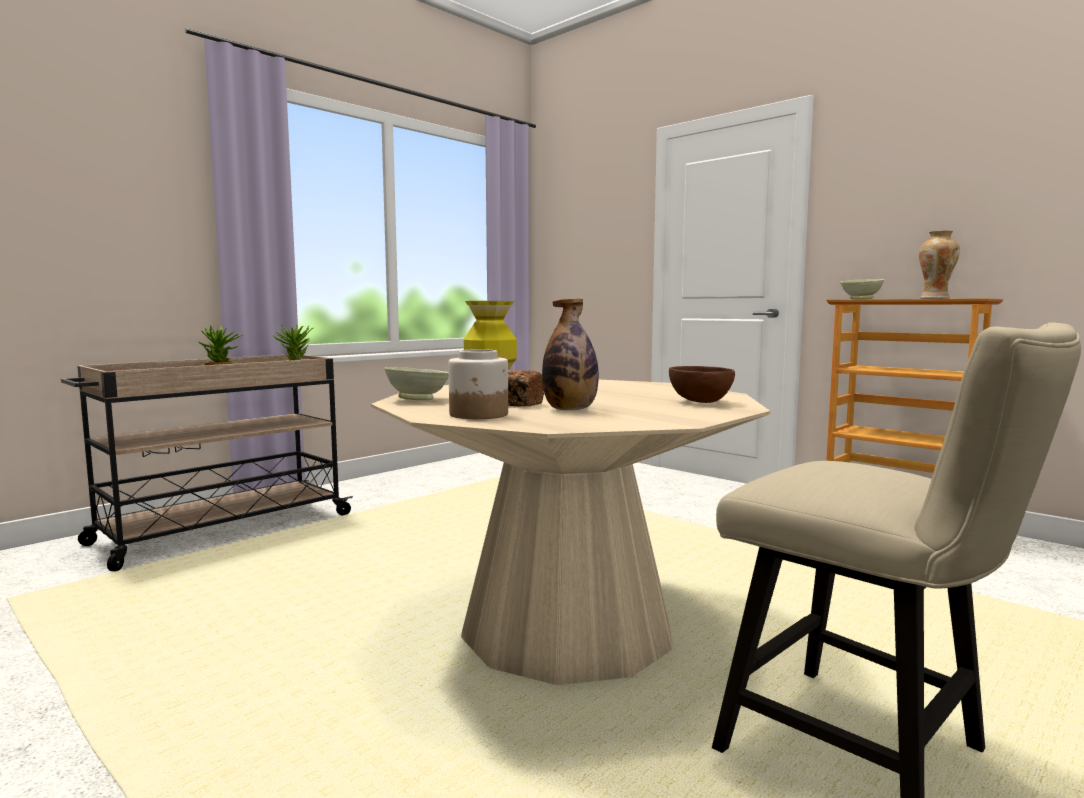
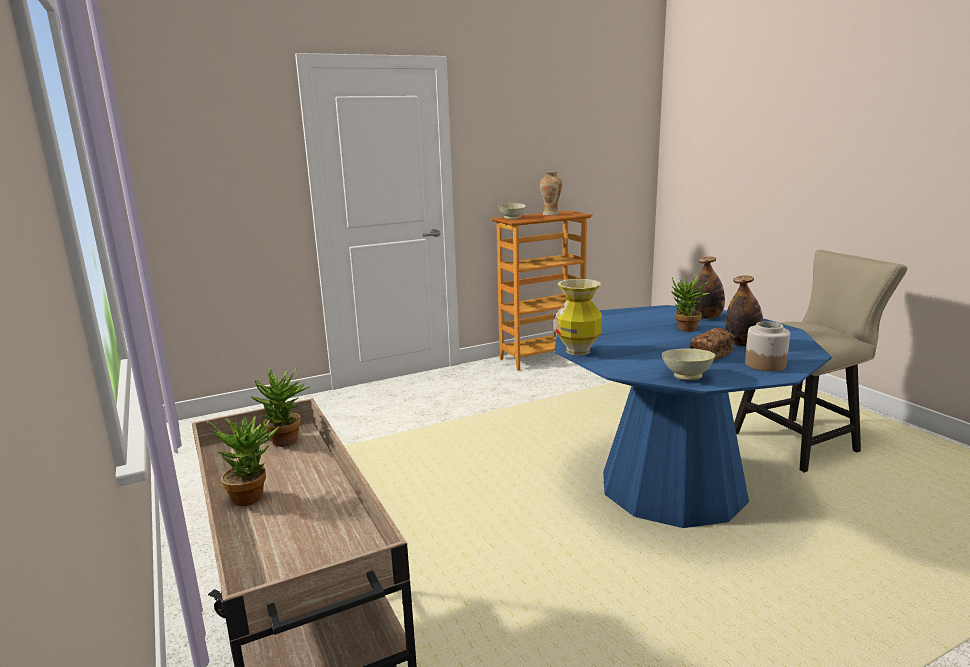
camera: 70 degrees left, 10 degrees up
beige dining table [371,380,770,685] -> blue dining table [554,305,832,528]
brown bowl [669,366,735,403] -> bottle [692,257,725,319]
none -> potted plant [671,276,710,332]

